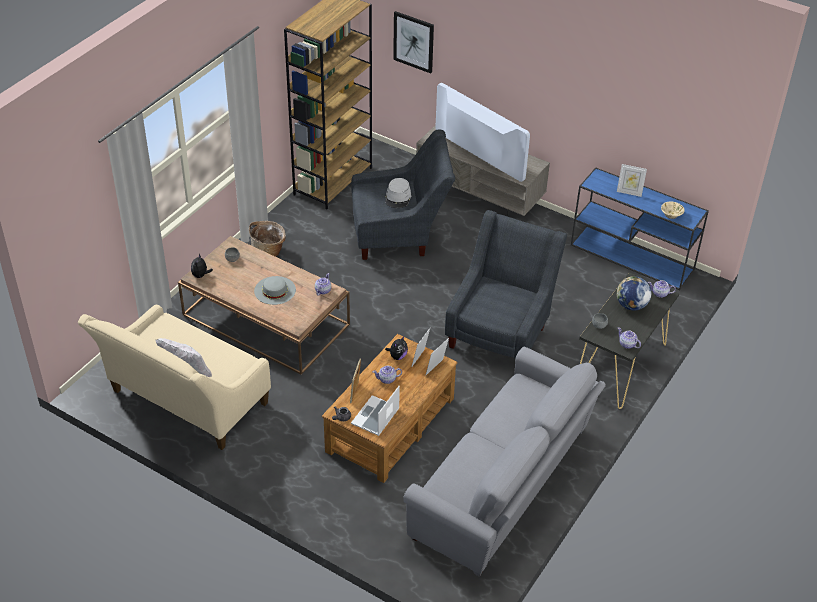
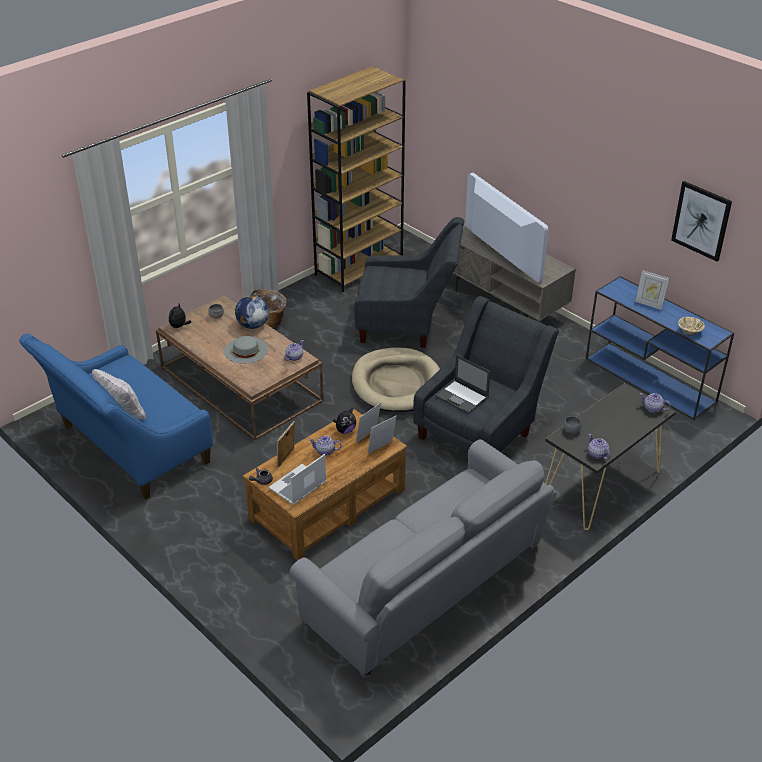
camera: 15 degrees right, 5 degrees down
beige sofa [78,305,271,450] -> blue sofa [19,334,213,499]
grey hat [385,178,411,208] -> none
picture [393,11,434,73] -> picture moved to [671,181,732,261]
globe [616,276,651,310] -> globe moved to [235,295,269,329]
none -> beige dog bed [352,348,440,412]
none -> laptop [435,354,491,414]

